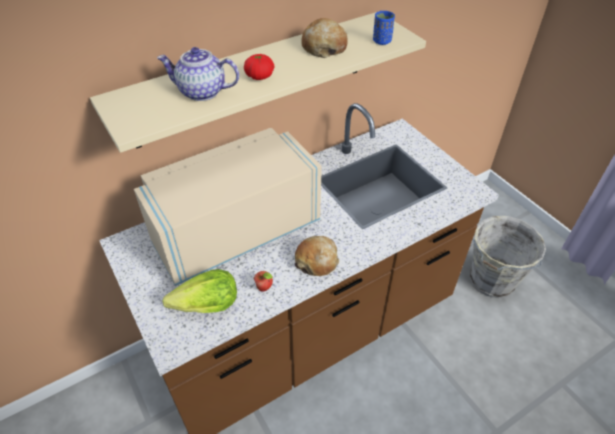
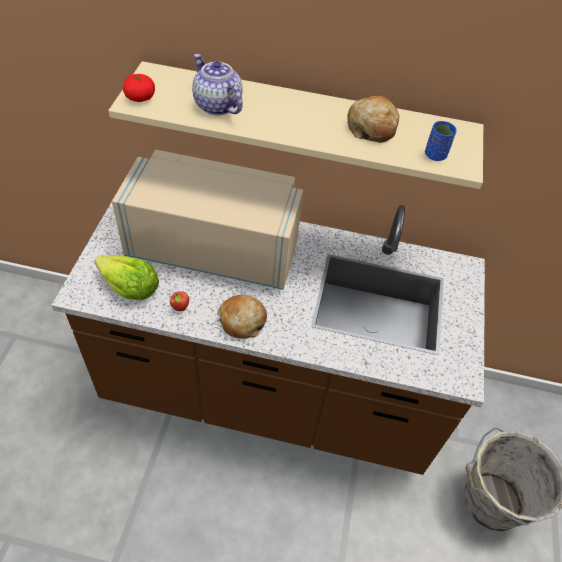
camera: 40 degrees right, 5 degrees up
tomato [244,54,274,80] -> tomato moved to [123,74,155,102]

